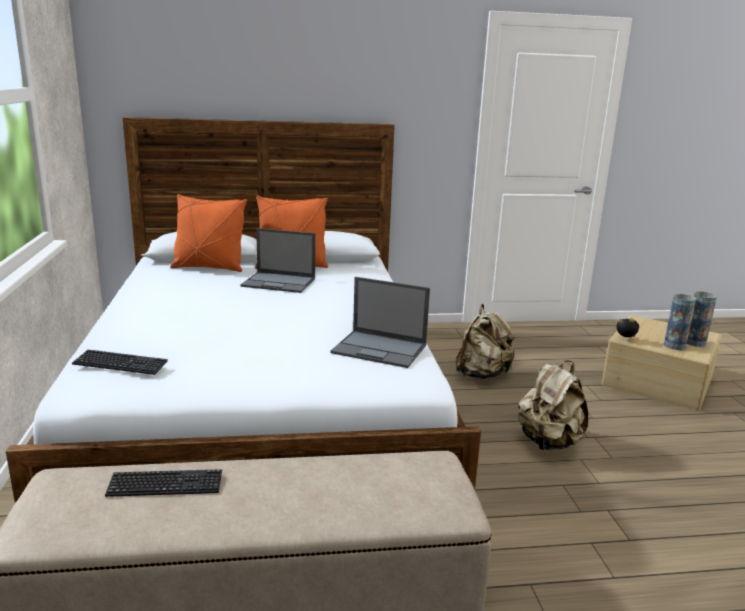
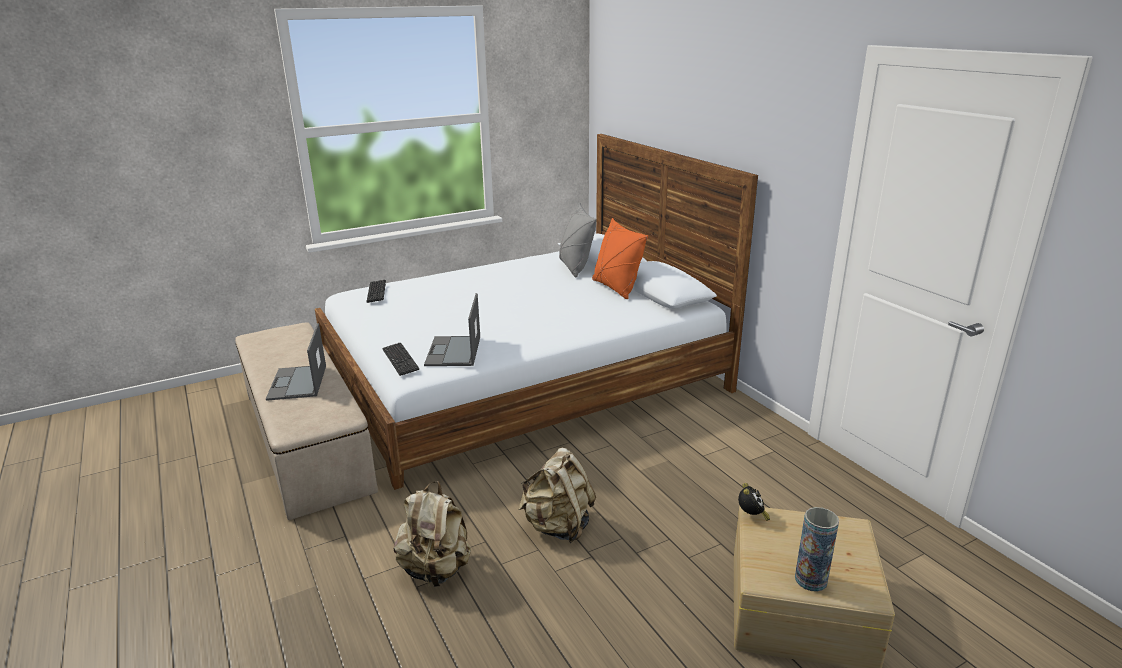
camera: 70 degrees right, 5 degrees up
keyboard [105,469,222,497] -> keyboard moved to [382,343,420,376]
orange pillow [170,194,247,272] -> grey pillow [559,203,597,278]
laptop [240,228,315,293] -> laptop moved to [266,323,326,401]
beige backpack [455,304,515,379] -> beige backpack moved to [394,481,471,587]
vase [664,294,696,350] -> none

